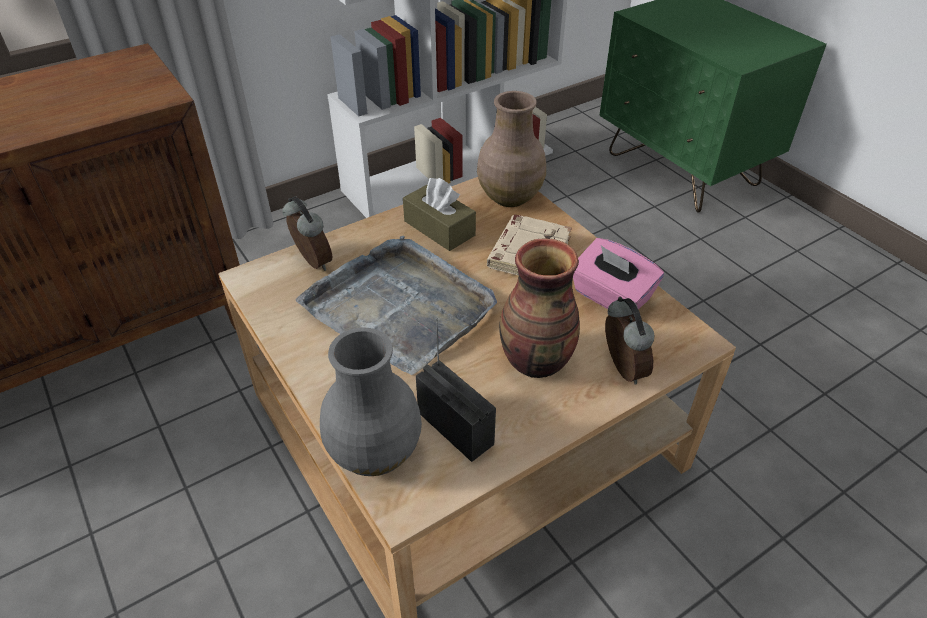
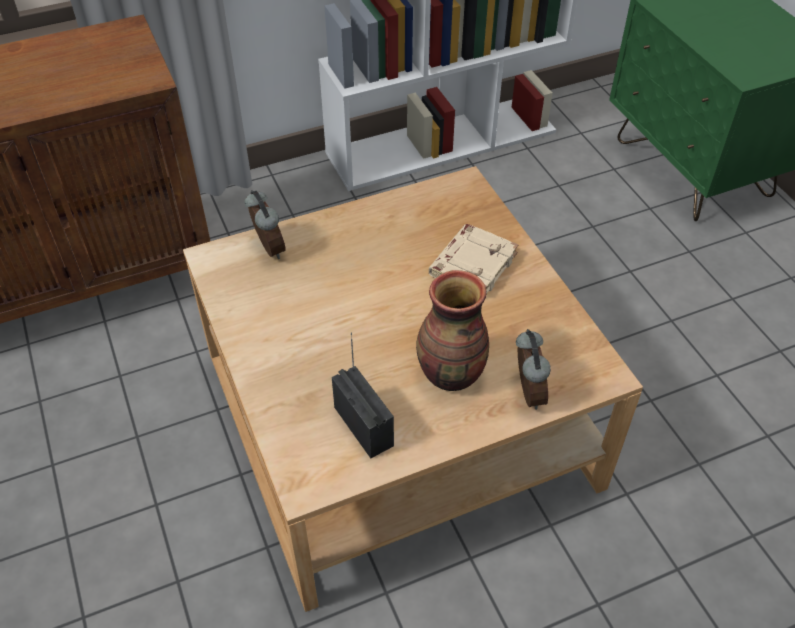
camera: 10 degrees right, 5 degrees up
grey tray [296,236,497,375] -> none
grey vase [320,327,422,476] -> none
brown tissue box [403,178,476,251] -> none
brown vase [477,91,546,207] -> none
pink tissue box [573,238,664,309] -> none

